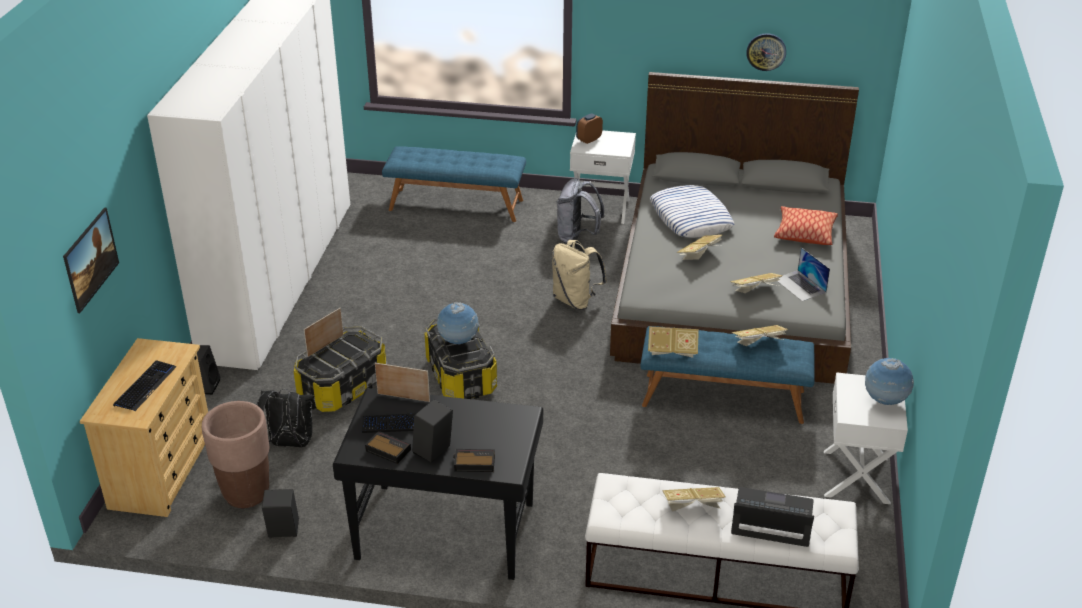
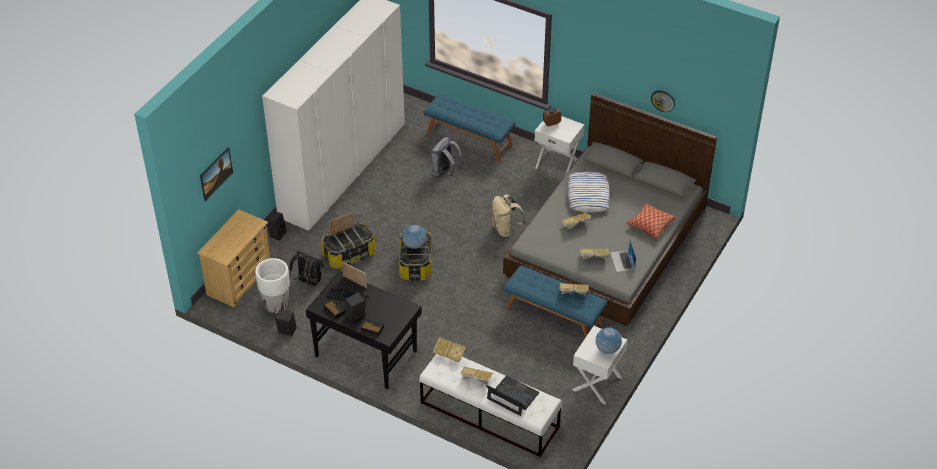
camera: 20 degrees right, 10 degrees up
keyboard [113,360,176,411] -> none
brown planter [202,401,269,508] -> white planter [255,258,290,313]
grey backpack [557,178,604,244] -> grey backpack moved to [431,137,464,177]
book [648,326,699,358] -> book moved to [433,337,466,363]

